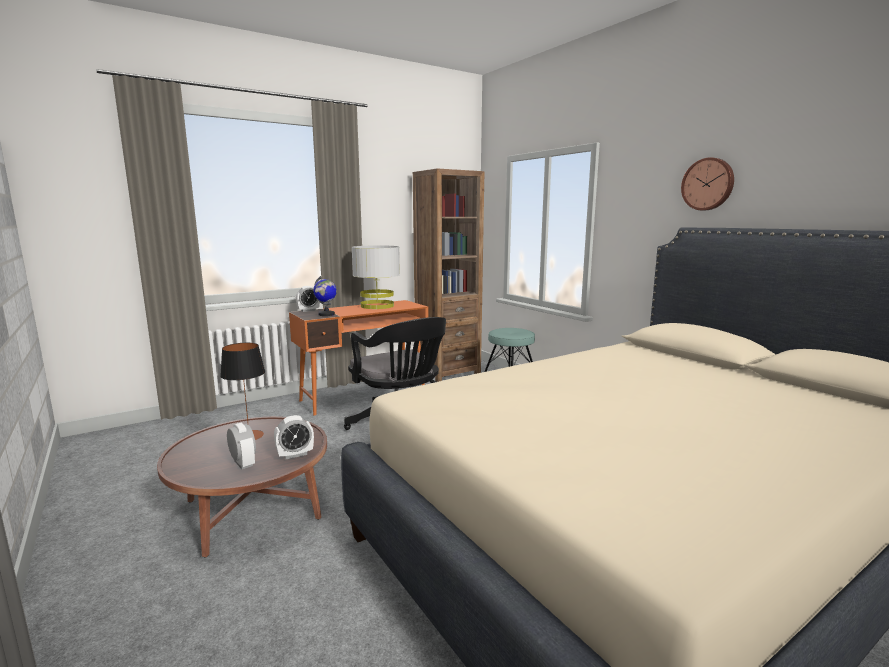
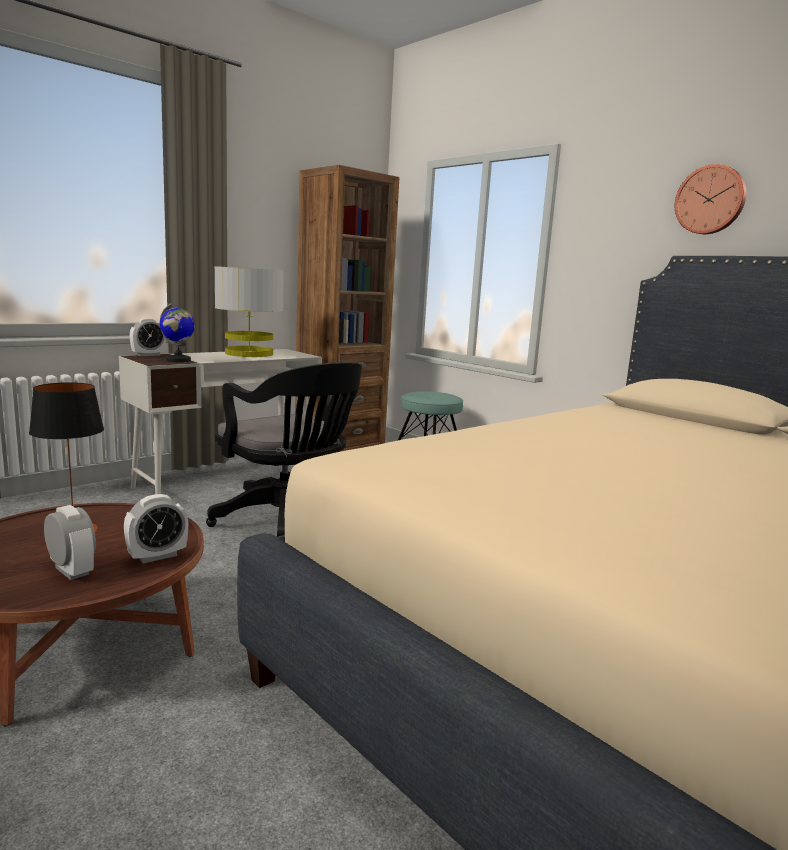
camera: 10 degrees left, 0 degrees up
orange desk [289,300,428,416] -> white desk [119,349,322,494]

